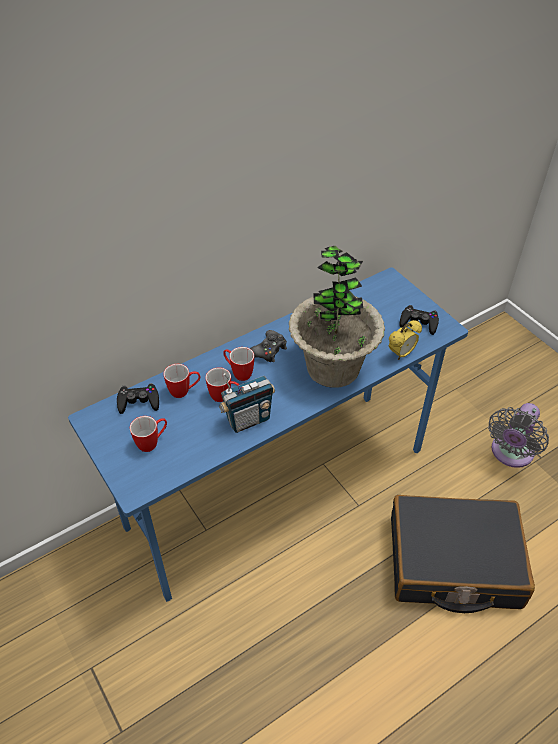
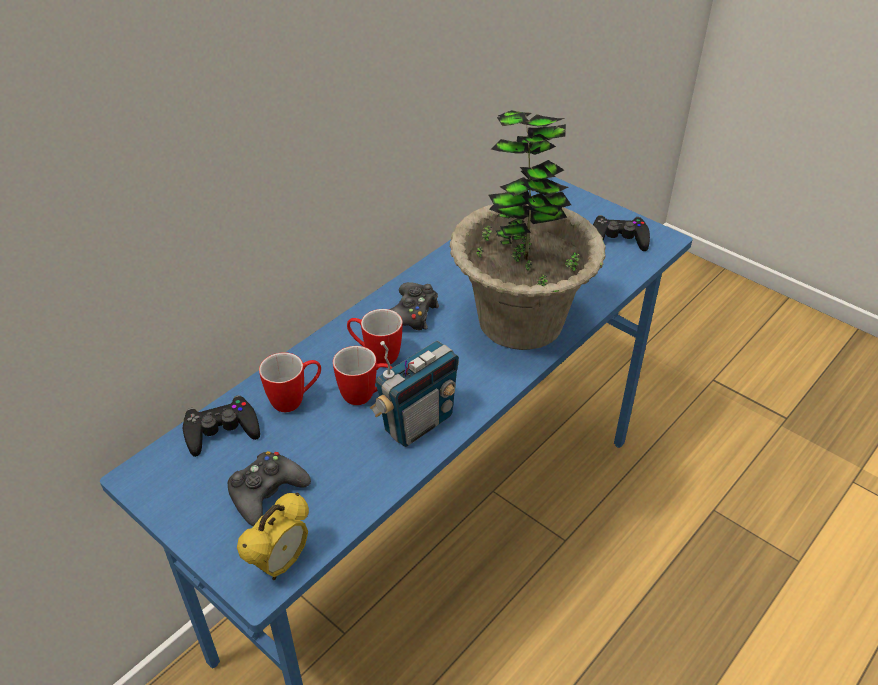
camera: 15 degrees left, 5 degrees down
mug [130,416,167,452] -> black game controller [227,451,311,526]
alarm clock [389,320,422,360] -> alarm clock moved to [237,493,309,580]
black suitcase [391,495,535,613] -> none
grey fan [488,403,549,468] -> none

